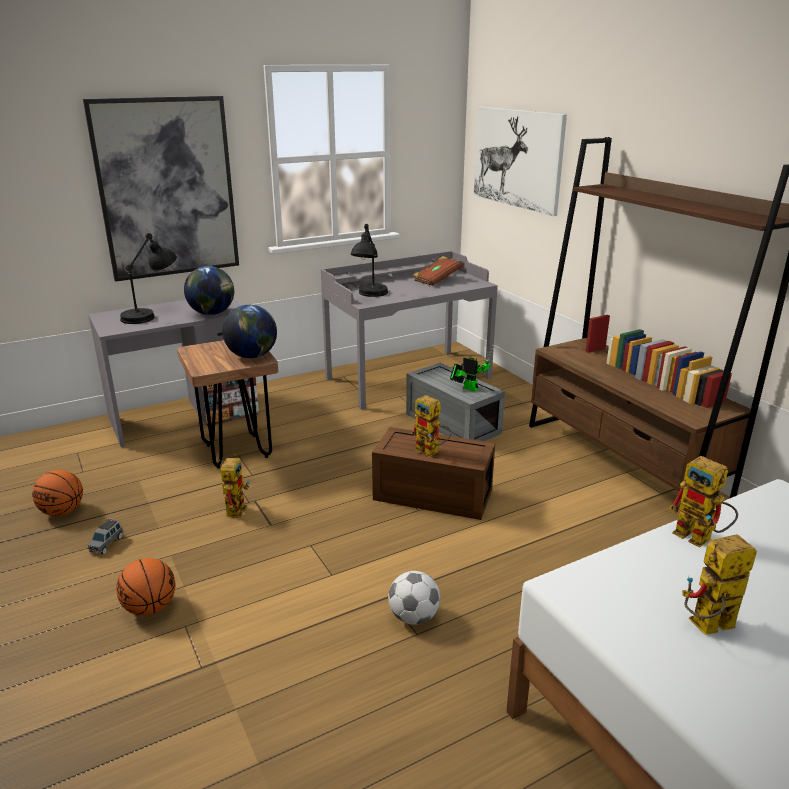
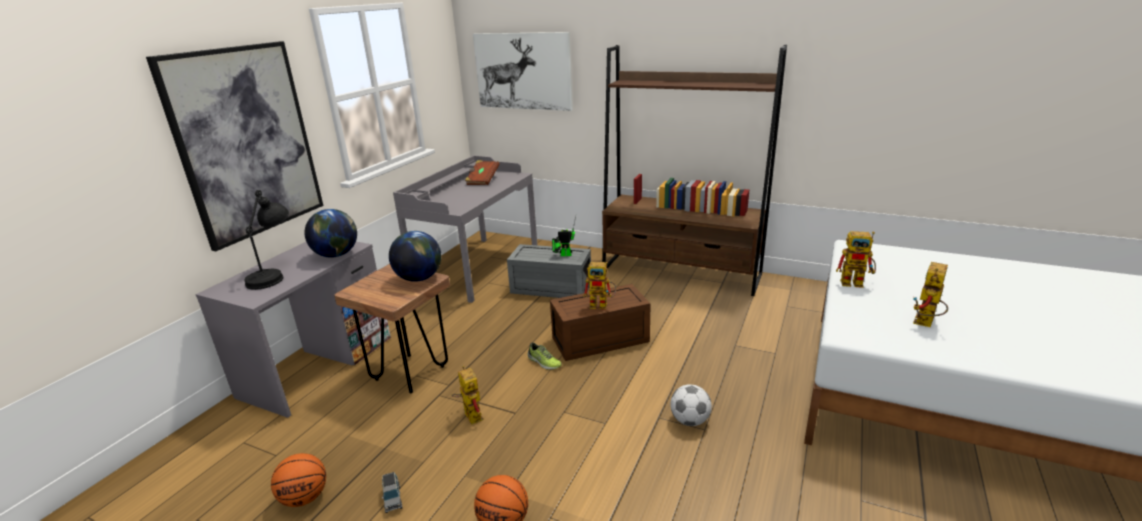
camera: 35 degrees left, 0 degrees up
black table lamp [351,224,388,297] -> none
none -> shoe [528,343,562,370]

